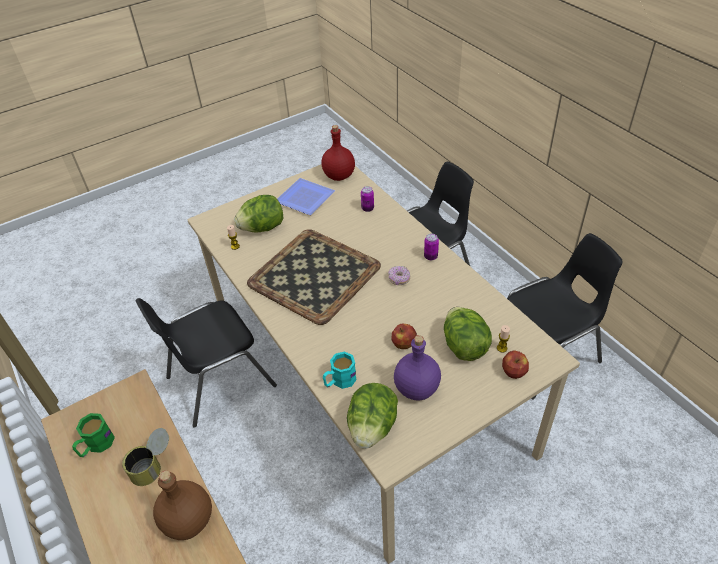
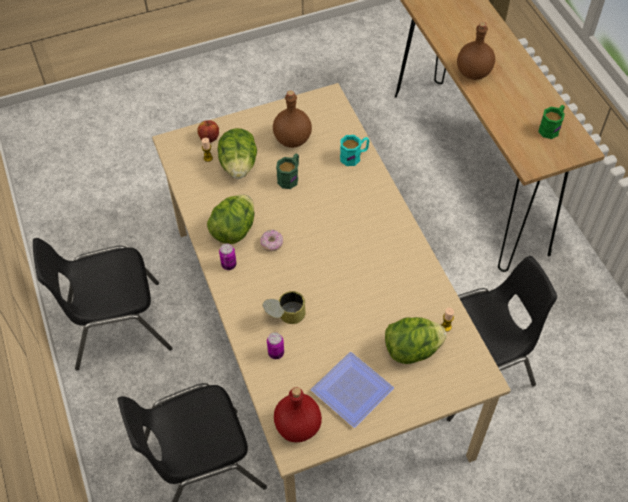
camera: 170 degrees left, 10 degrees up
can [122,428,169,486] -> can moved to [262,291,305,324]
tray [247,229,381,325] -> none
lettuce [347,383,398,449] -> lettuce moved to [207,194,254,244]
apple [392,324,417,349] -> green mug [276,154,299,189]
purple bottle [394,335,441,401] -> brown bottle [273,90,312,148]

